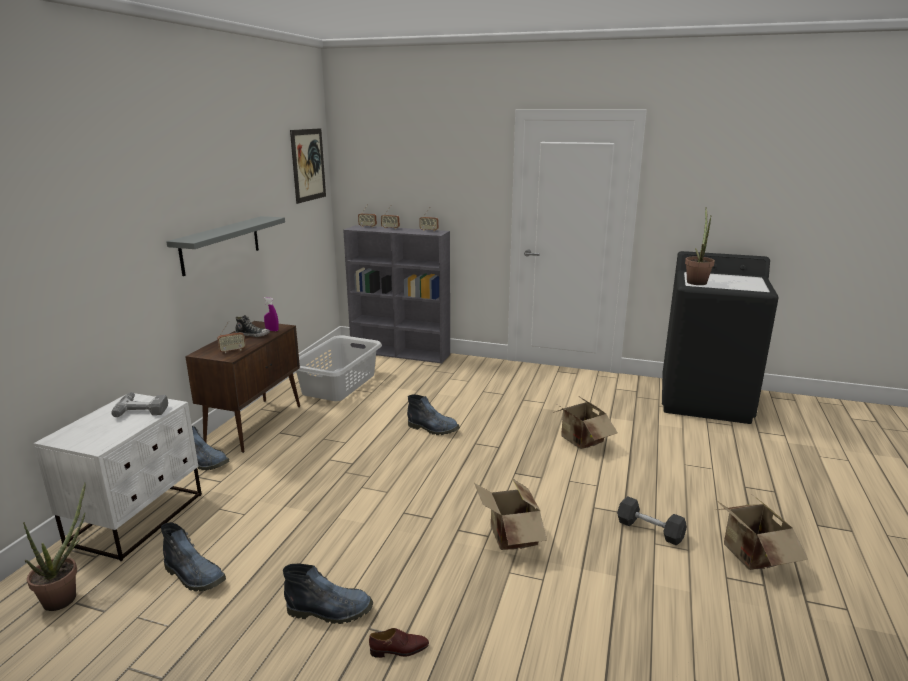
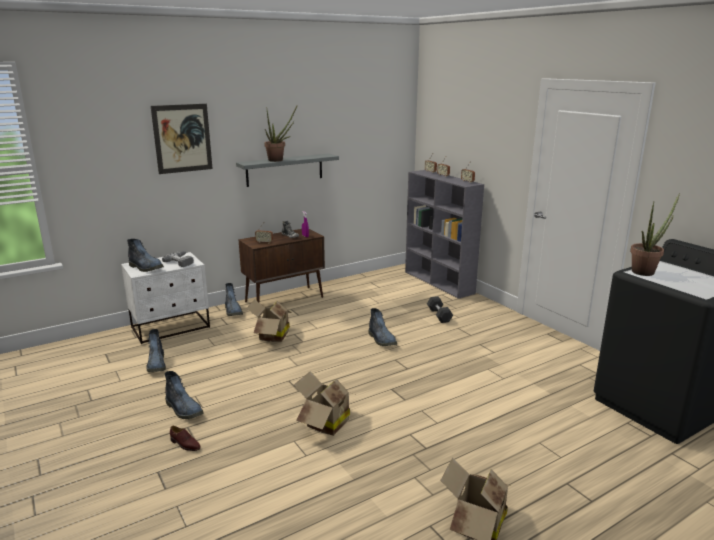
camera: 40 degrees right, 0 degrees up
potted plant [23,482,86,611] -> potted plant moved to [264,106,297,162]
picture [290,128,326,204] -> picture moved to [151,104,213,174]
grey laundry basket [296,335,382,401] -> none
cardboard box [553,395,618,449] -> cardboard box moved to [247,299,291,342]
grey dumbbell [617,496,687,546] -> grey dumbbell moved to [427,296,453,323]
none -> boot [127,239,164,272]

